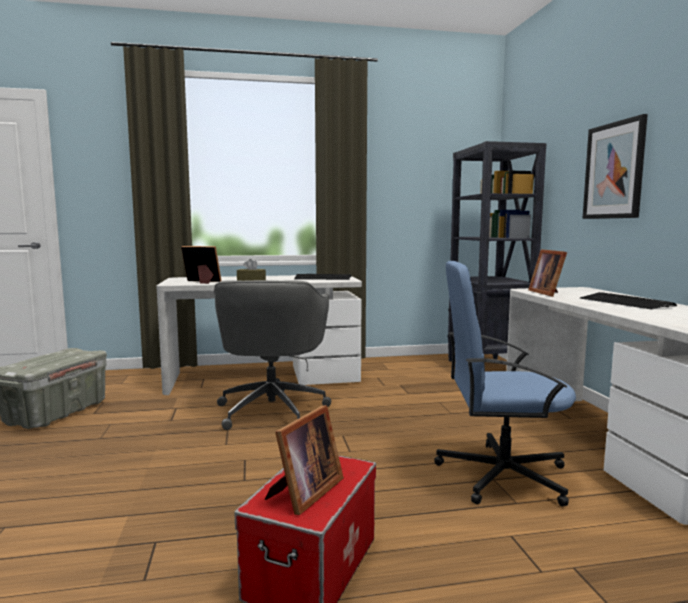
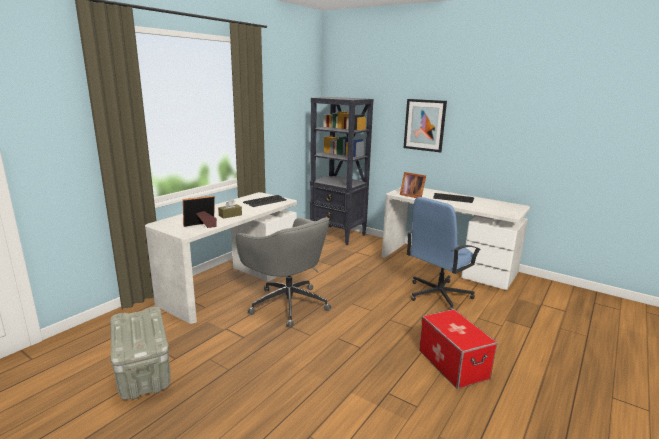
camera: 45 degrees left, 10 degrees up
picture frame [265,405,344,515] -> none

